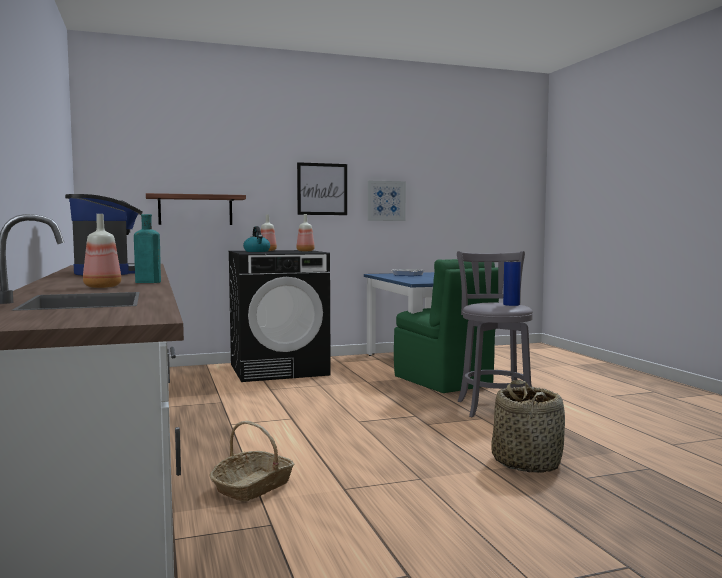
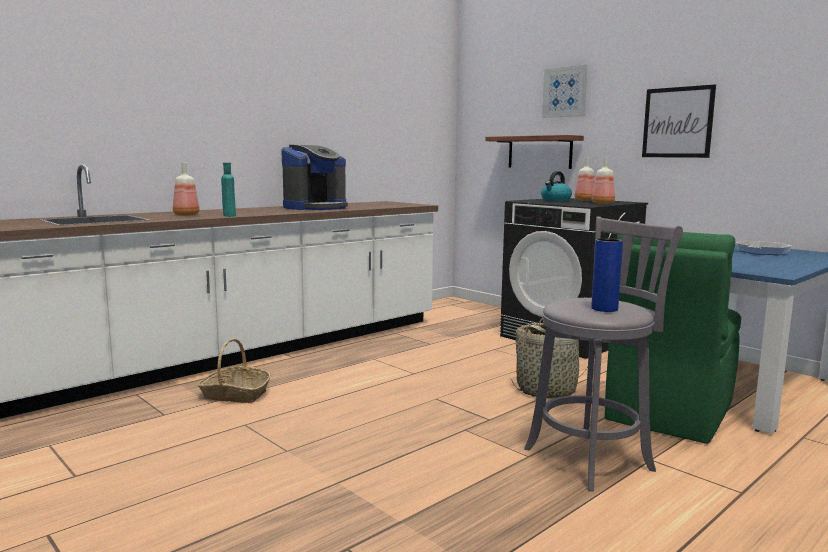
camera: 65 degrees right, 5 degrees up
picture [368,181,406,221] -> picture moved to [542,65,588,118]
basket [491,380,565,473] -> basket moved to [511,317,588,399]

